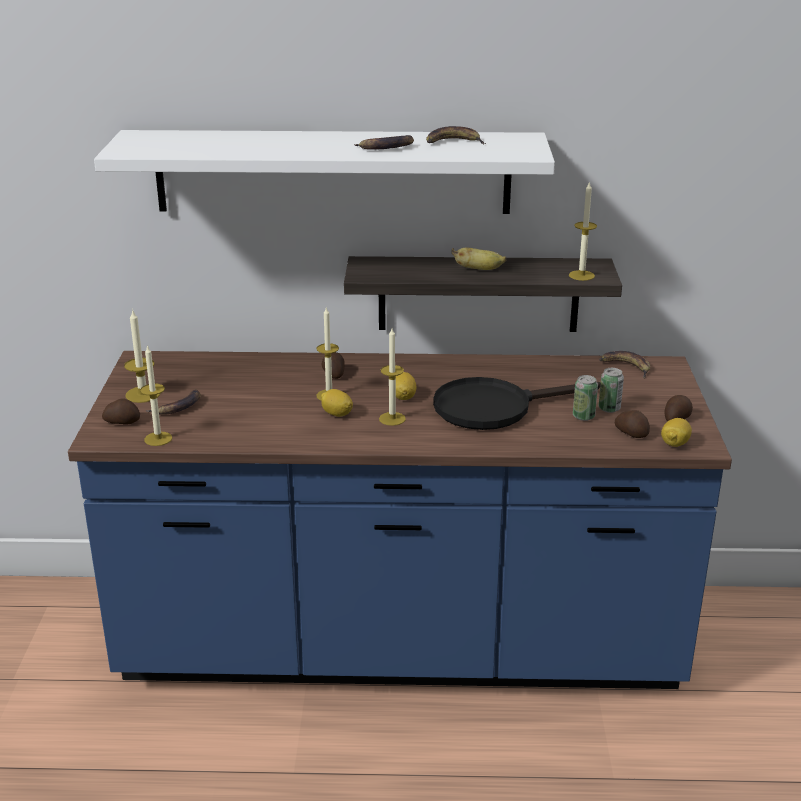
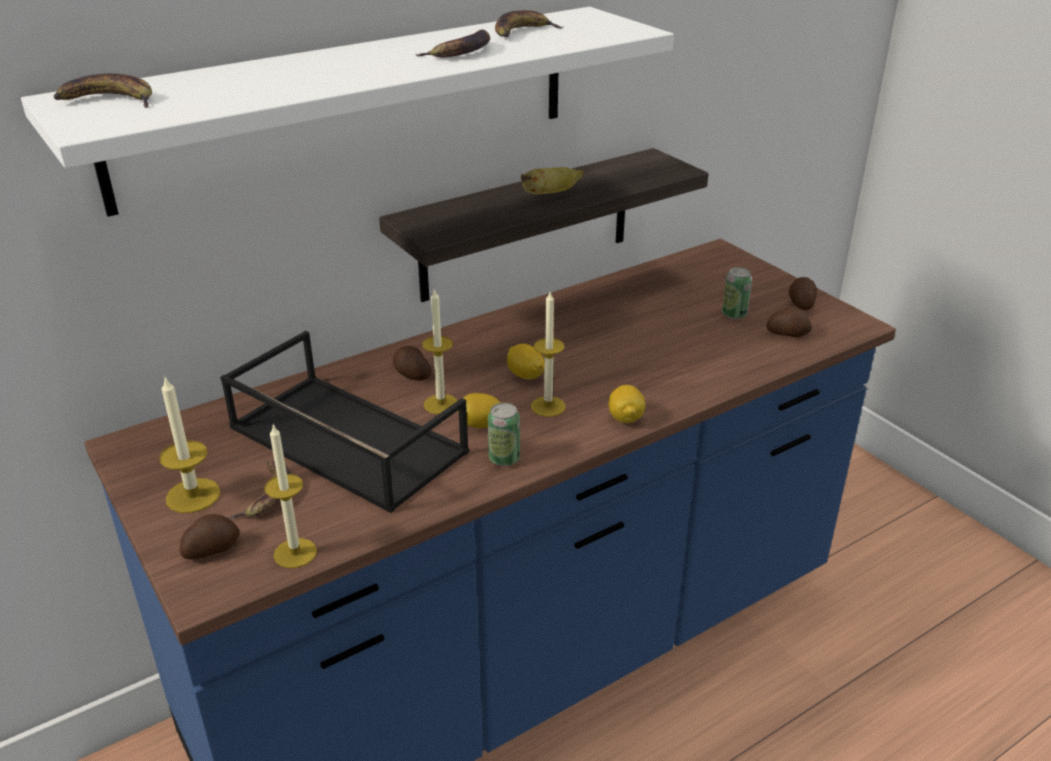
camera: 35 degrees left, 5 degrees up
black frying pan [433,377,600,430] -> none
candle [569,181,597,281] -> none
can [573,375,598,421] -> can moved to [488,403,520,466]
banana [599,351,650,378] -> banana moved to [54,73,152,108]
lemon [661,418,692,447] -> lemon moved to [608,385,645,423]
none -> black tray [220,331,469,513]

